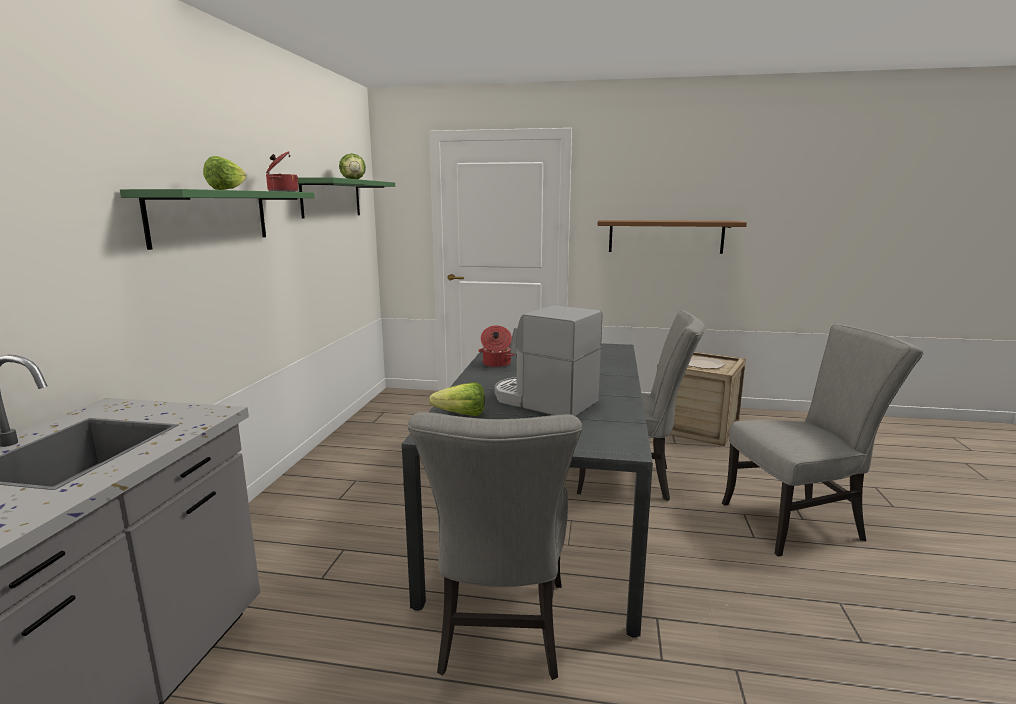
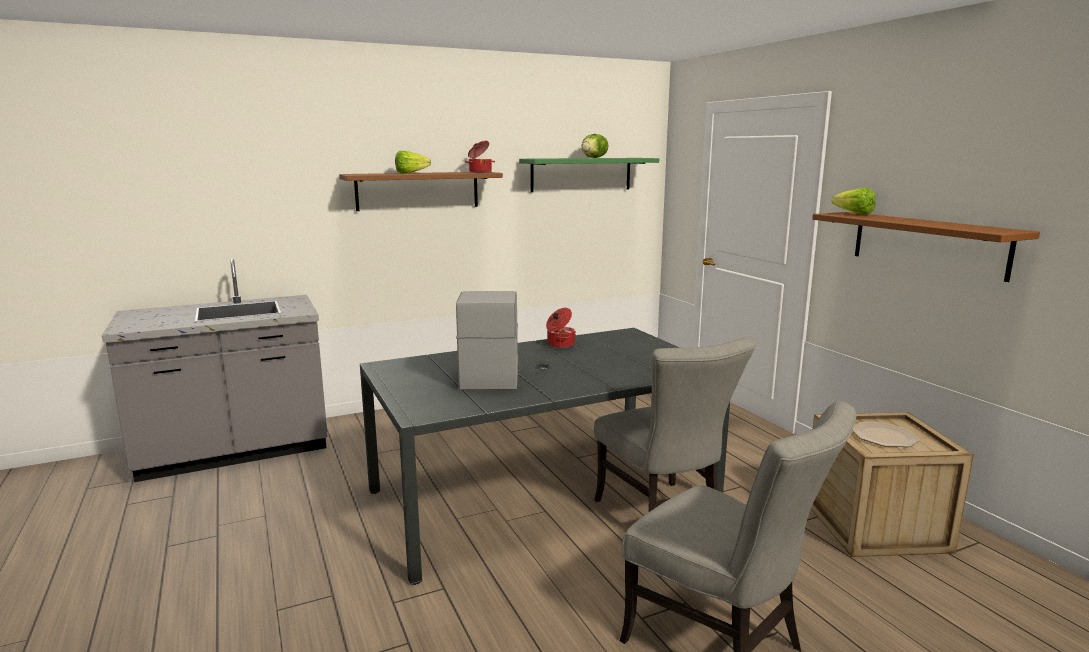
camera: 55 degrees right, 0 degrees up
green shelf [120,189,315,250] -> brown shelf [339,172,503,211]
grey chair [408,412,582,680] -> none
lettuce [429,383,485,416] -> lettuce moved to [832,188,876,215]

